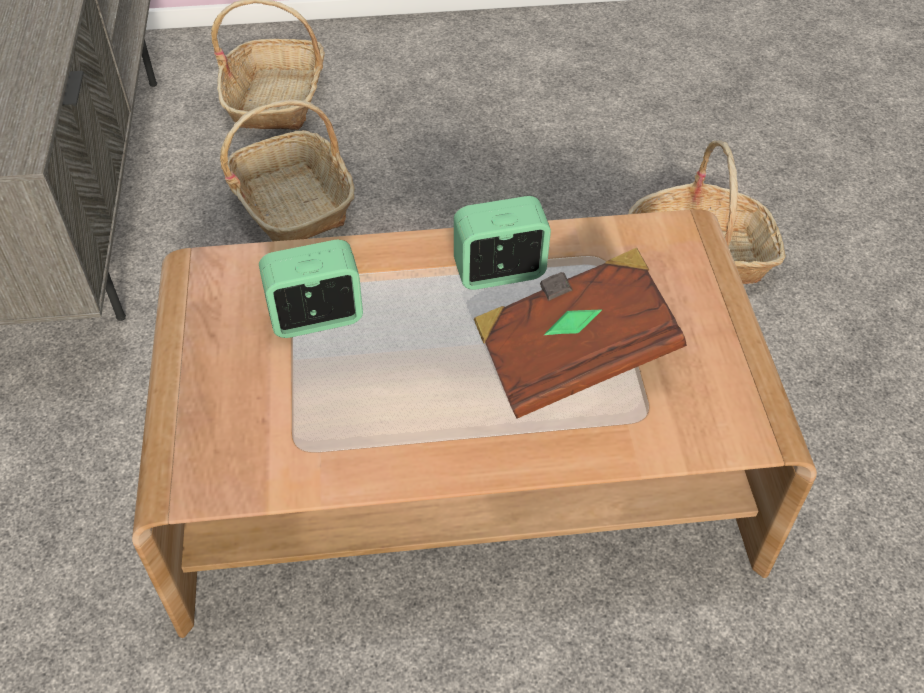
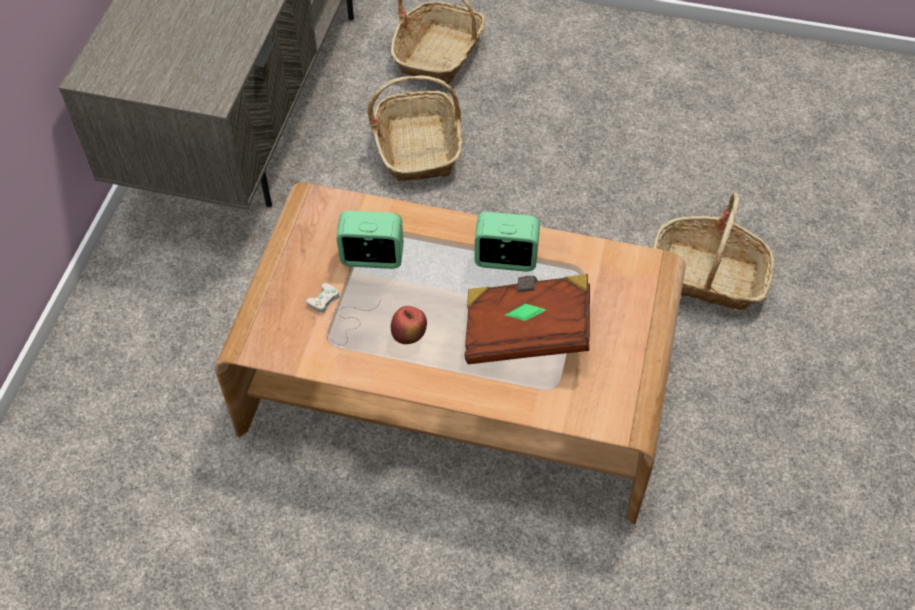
camera: 20 degrees right, 5 degrees up
none -> white game controller [306,283,381,345]
none -> apple [391,306,427,344]

